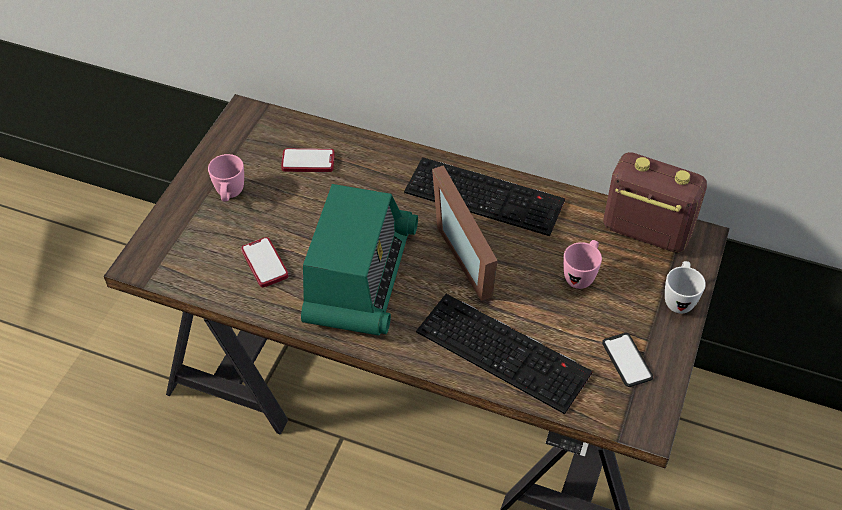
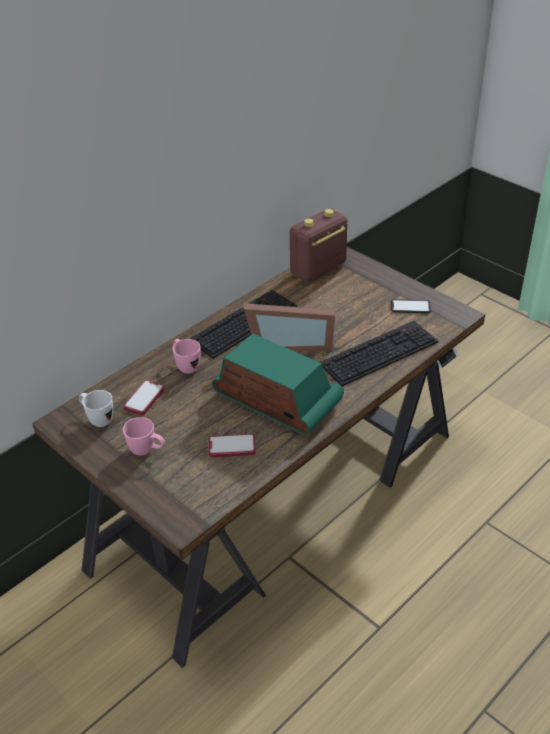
camera: 65 degrees left, 10 degrees down
pink mug [563,240,602,289] -> pink mug moved to [173,339,201,374]
white mug [665,261,706,313] -> white mug moved to [79,390,113,427]

